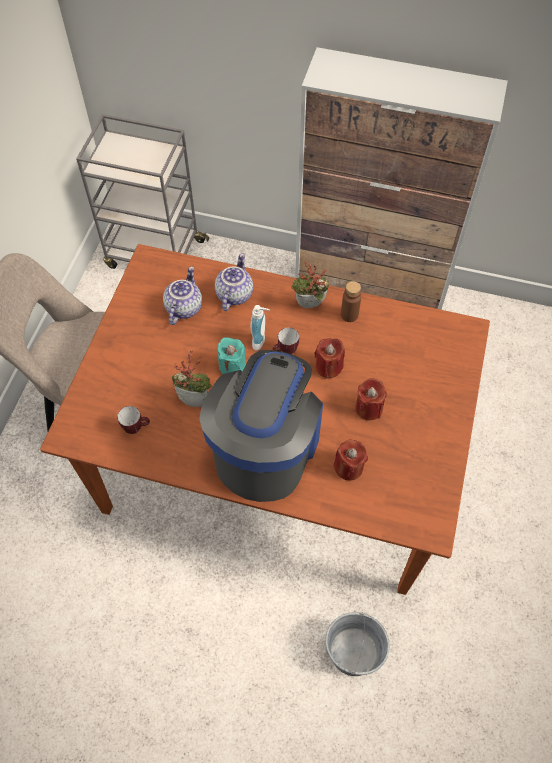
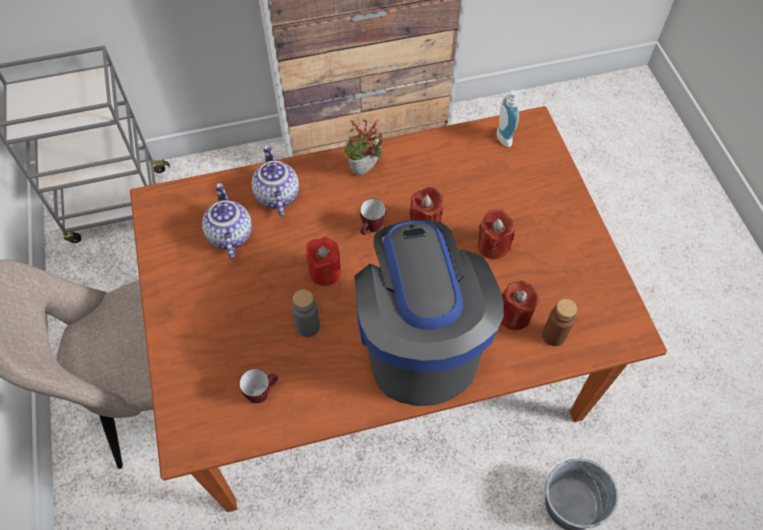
camera: 30 degrees left, 0 degrees up
potted plant [172,351,212,407] -> grey bottle [292,289,320,337]
turquoise candle [217,337,246,374] -> red candle [306,237,341,286]
soap dispenser [251,305,270,350] -> soap dispenser moved to [497,90,528,147]
brown bottle [341,281,361,322] -> brown bottle moved to [542,299,577,346]

